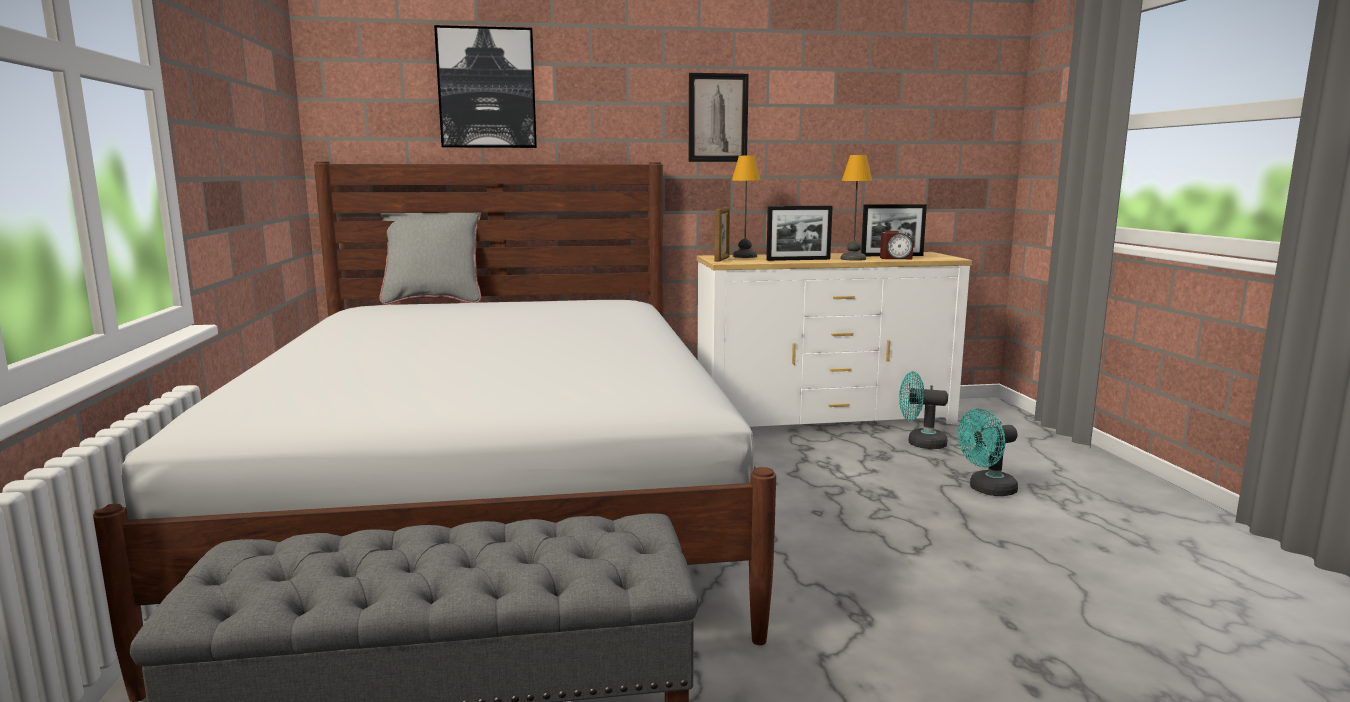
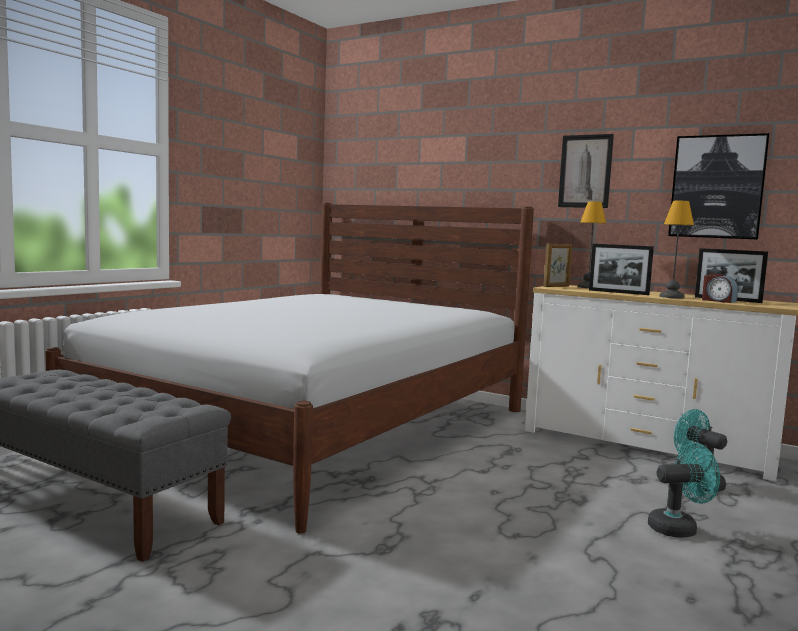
camera: 40 degrees right, 5 degrees down
grey pillow [379,213,481,304] -> none
picture [434,25,537,148] -> picture moved to [668,133,770,240]
turquoise fan [958,408,1018,496] -> turquoise fan turned 150 degrees clockwise [648,443,720,537]

